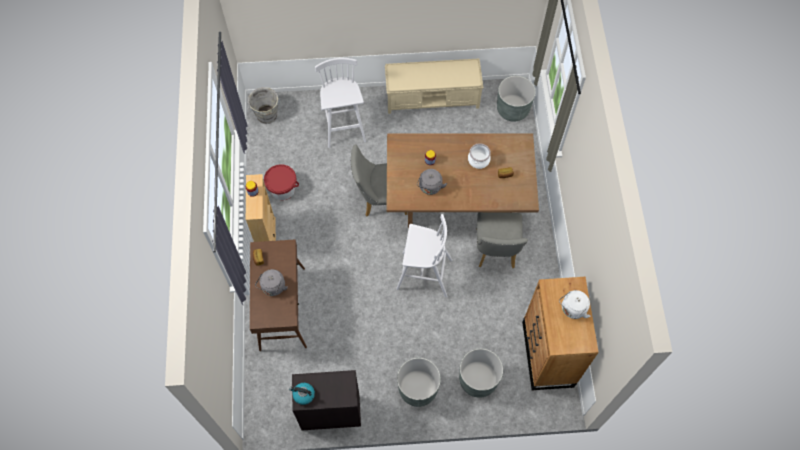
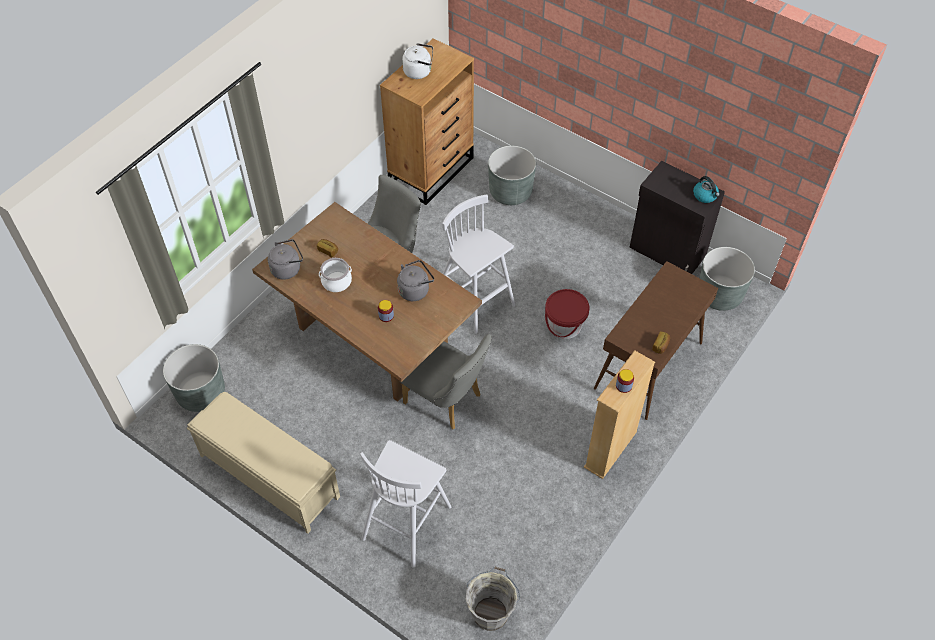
camera: 140 degrees left, 10 degrees down
grey kettle [255,269,287,296] -> grey kettle moved to [268,239,303,280]
red bucket [264,164,299,200] -> red bucket moved to [545,289,590,339]
grey planter [397,358,441,407] -> grey planter moved to [699,247,755,311]

